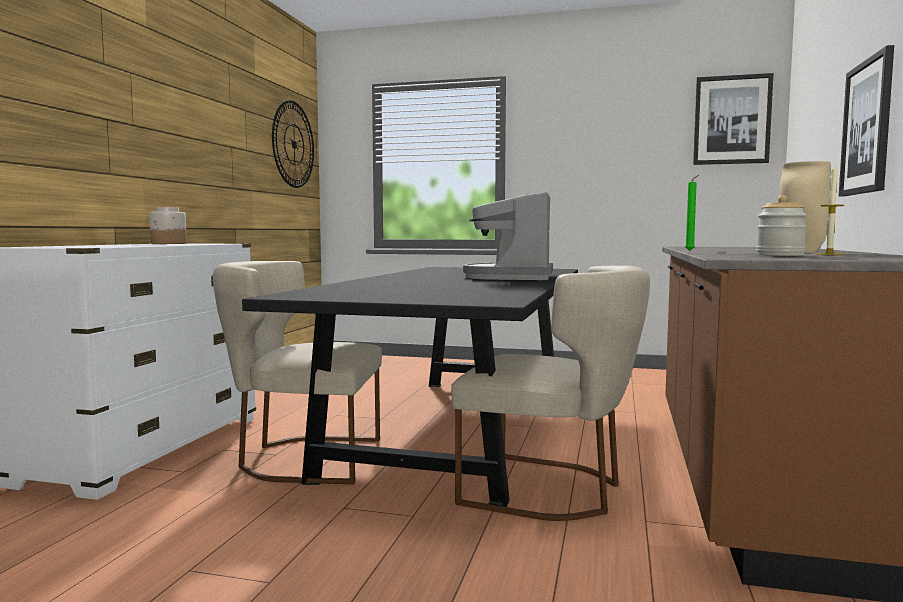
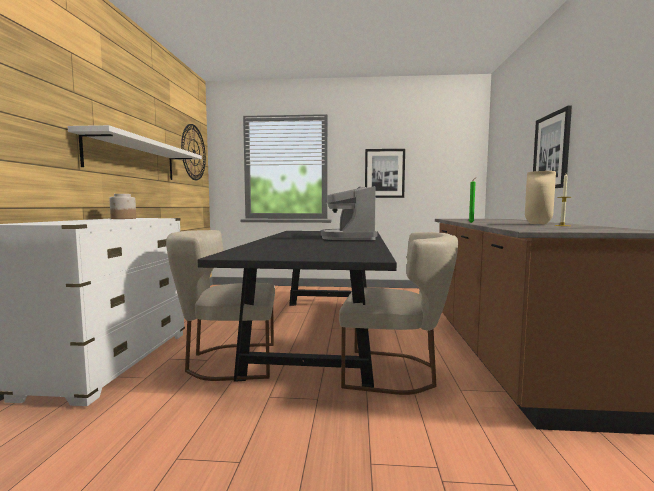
camera: 10 degrees left, 0 degrees up
picture [693,73,774,165] -> picture moved to [365,149,405,198]
jar [756,195,807,256] -> none
none -> white shelf [68,125,202,180]

